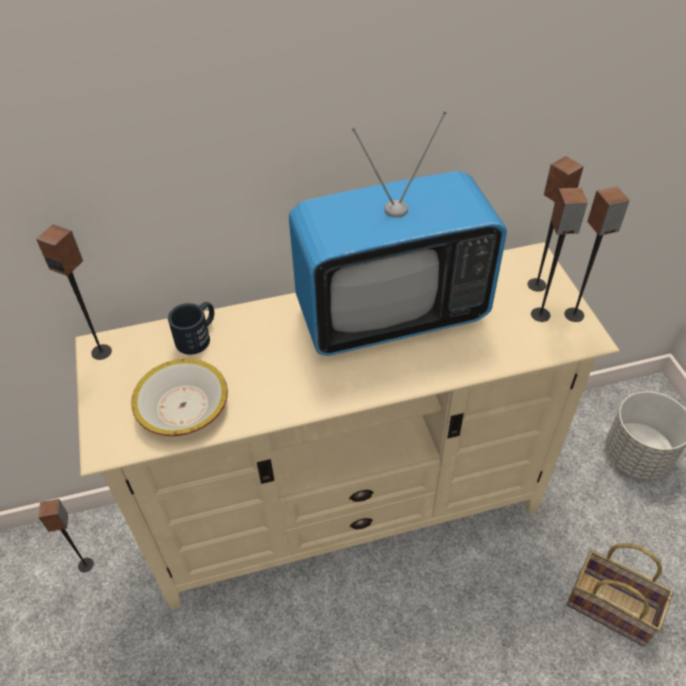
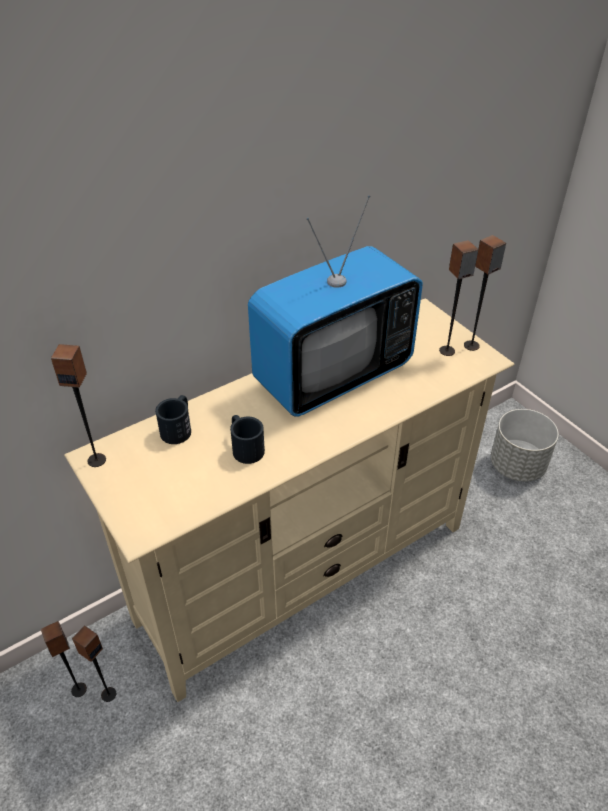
camera: 20 degrees left, 5 degrees down
bowl [131,359,228,436] -> none
speaker [528,156,583,292] -> speaker moved to [72,626,116,702]
basket [567,543,673,646] -> none
none -> black mug [230,415,265,464]

